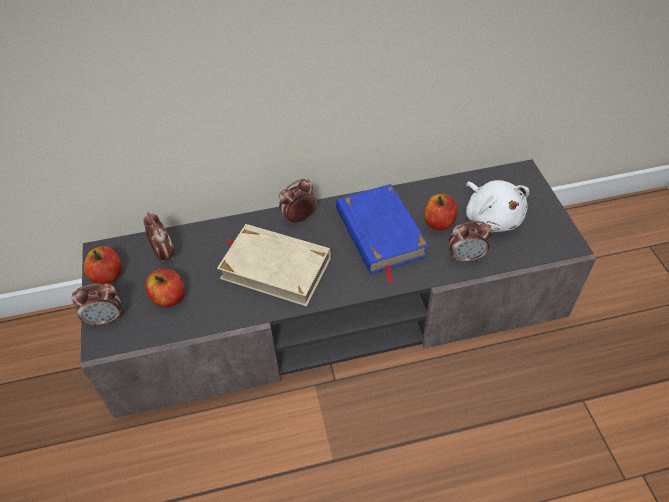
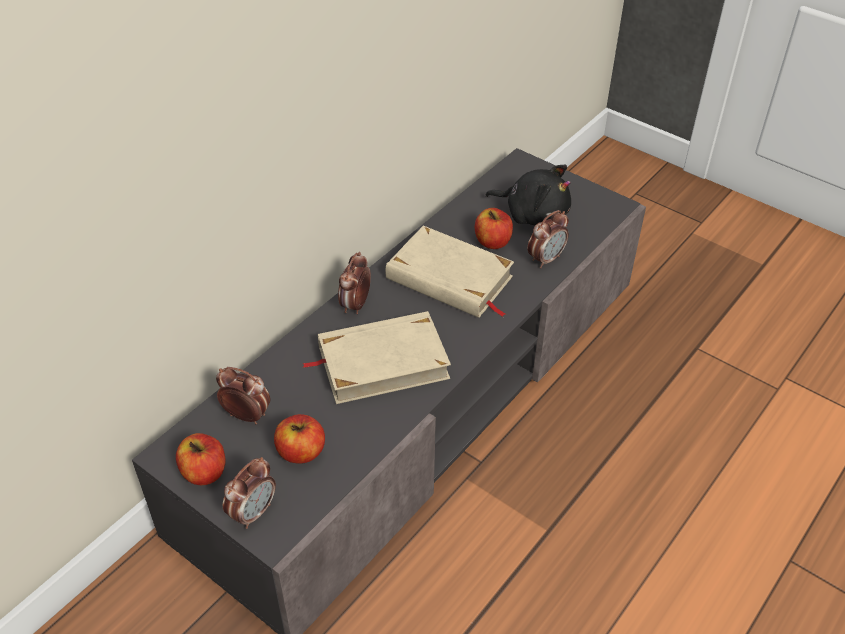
camera: 40 degrees left, 5 degrees down
blue book [336,184,429,283] -> beige book [385,226,514,318]
white plush toy [466,180,529,232] -> black plush toy [485,165,571,225]

